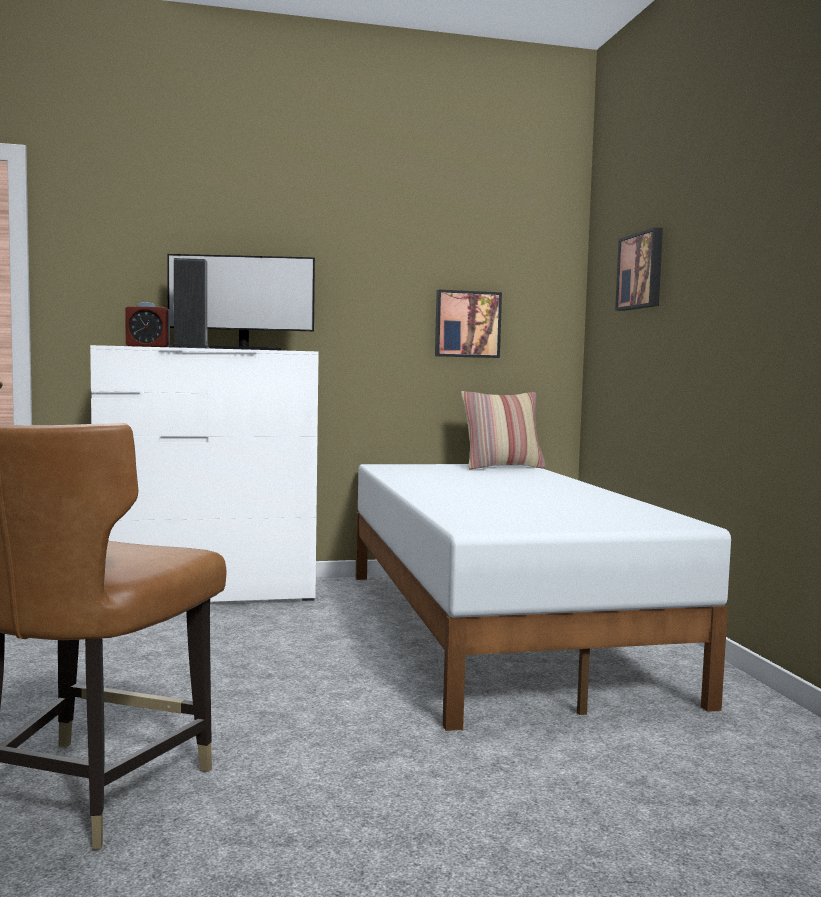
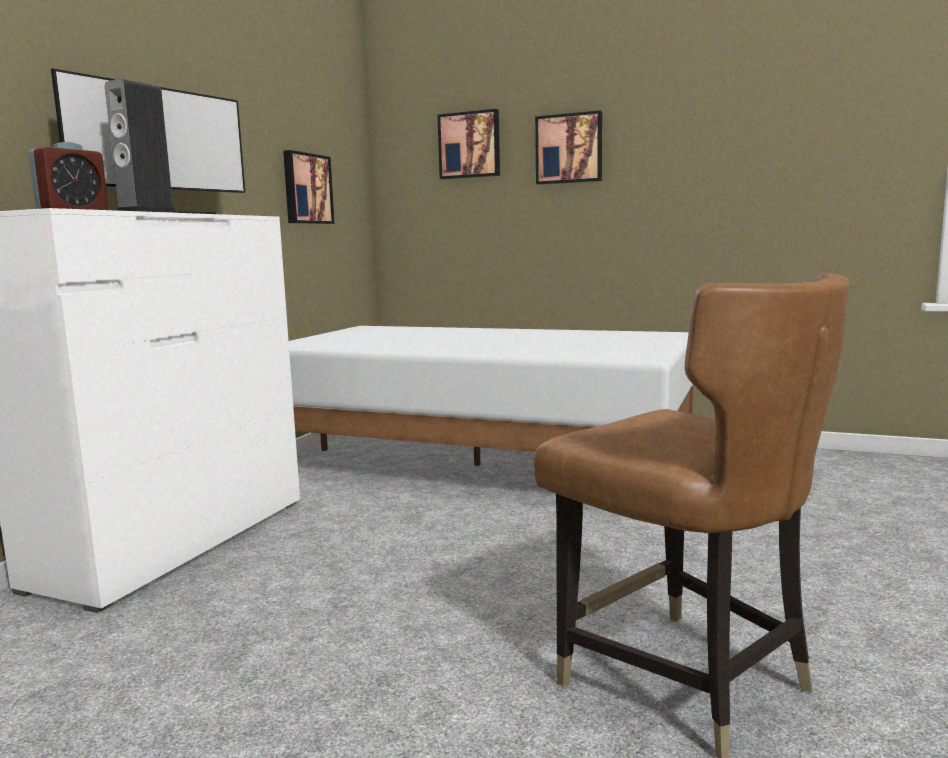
camera: 55 degrees left, 5 degrees up
pillow [461,391,546,469] -> none
none -> picture [535,111,602,185]

